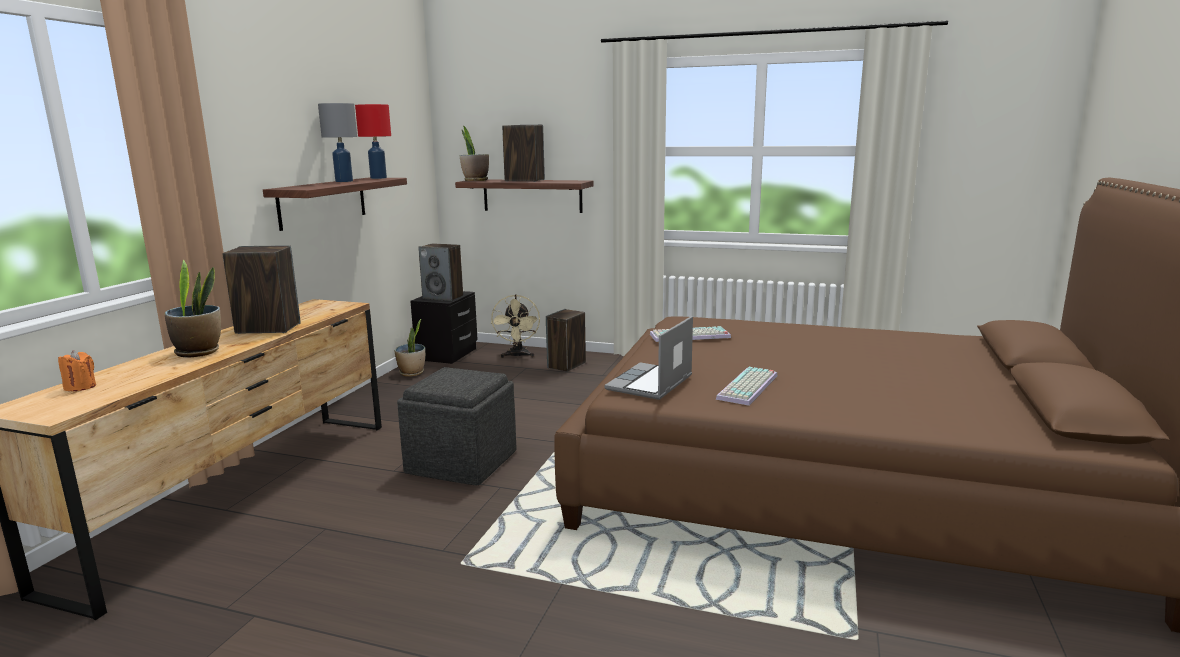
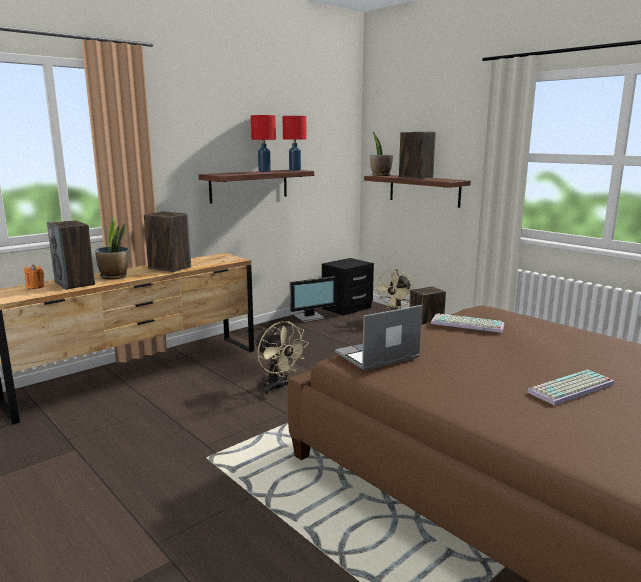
camera: 30 degrees right, 0 degrees up
grey table lamp [318,103,357,182] -> red table lamp [251,115,276,172]
potted plant [394,319,425,377] -> monitor [290,276,336,322]
grey ottoman [397,367,516,486] -> beige fan [254,321,309,394]
speaker [418,243,463,301] -> speaker moved to [47,220,95,290]
keyboard [716,367,777,406] -> keyboard moved to [527,370,614,406]

